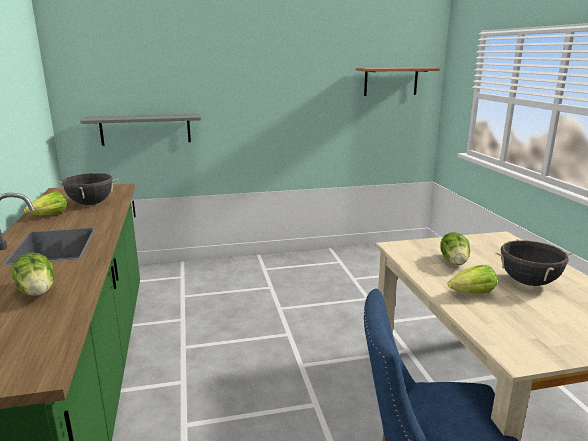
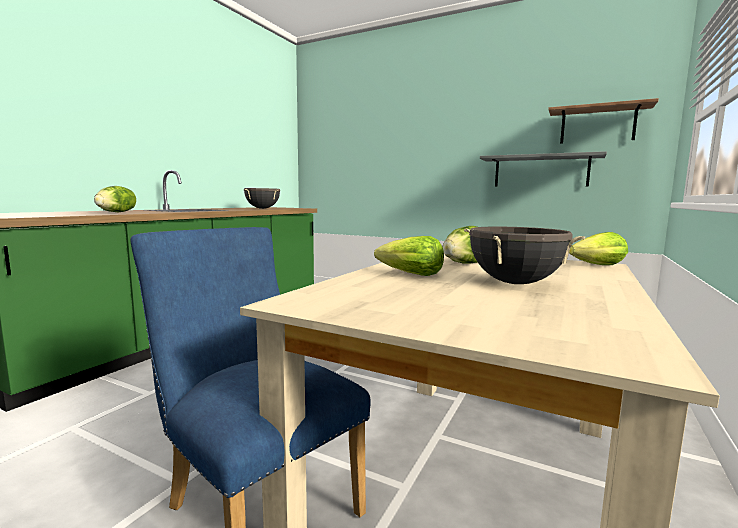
camera: 40 degrees right, 10 degrees down
lettuce [24,191,67,215] -> lettuce moved to [569,232,628,265]
grey shelf [80,114,201,146] -> grey shelf moved to [480,151,607,187]

